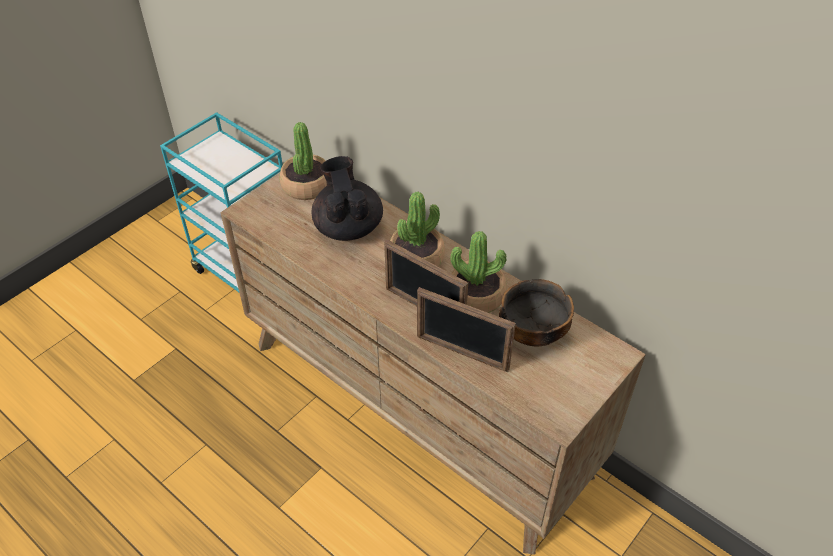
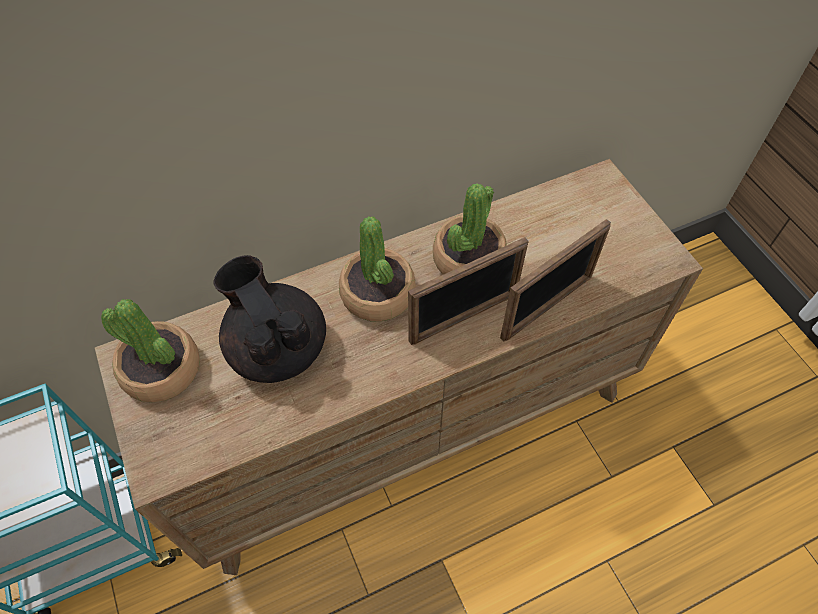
camera: 65 degrees left, 10 degrees up
black teapot [311,156,383,241] -> black teapot turned 45 degrees clockwise [213,255,326,383]
bowl [499,279,574,347] -> none

